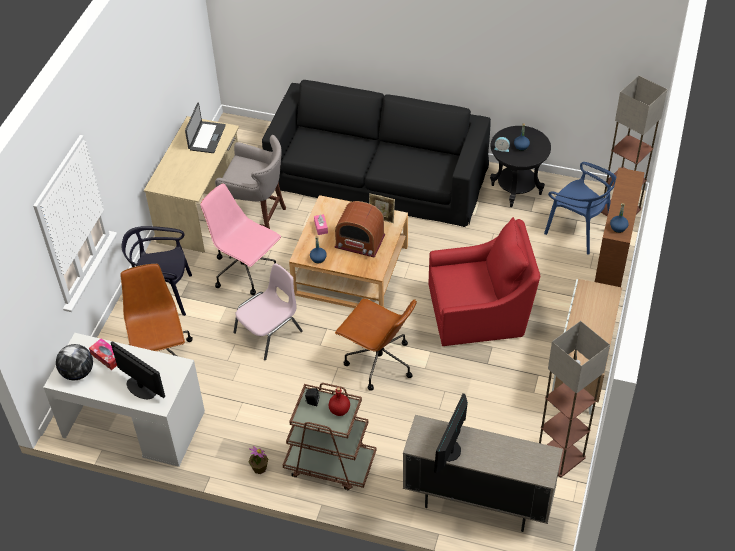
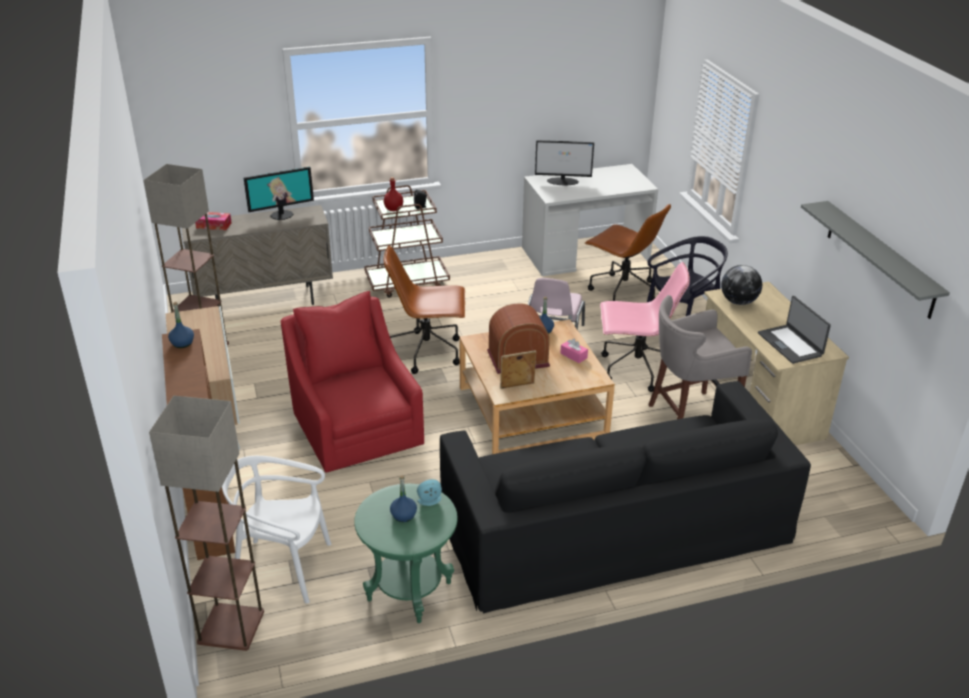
camera: 145 degrees right, 15 degrees down
globe [56,344,93,380] -> globe moved to [721,265,762,305]
tissue box [89,338,117,370] -> tissue box moved to [195,212,232,230]
potted plant [249,446,268,474] -> none
red armchair [429,217,540,346] -> red armchair turned 105 degrees clockwise [280,291,424,473]
monitor [434,393,468,473] -> monitor turned 75 degrees clockwise [244,166,314,220]
black side table [490,126,551,207] -> green side table [354,484,458,623]
blue chair [544,162,616,254] -> white chair [222,456,331,604]
none -> grey shelf [801,201,950,319]

